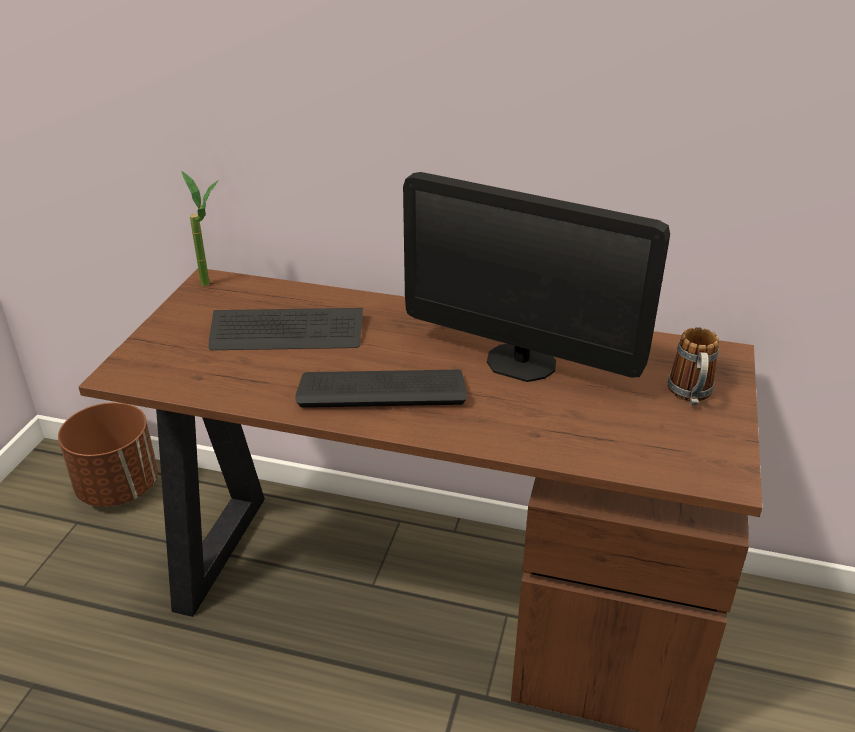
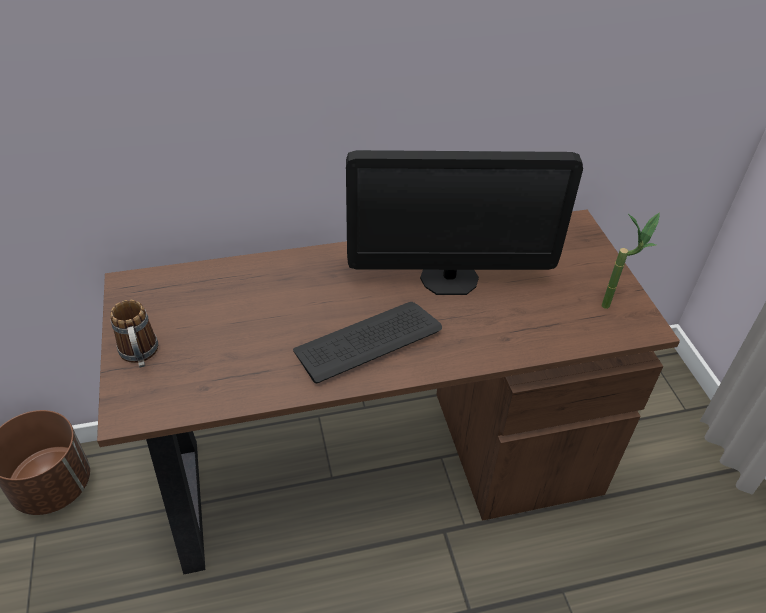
camera: 30 degrees left, 10 degrees up
potted plant [181,171,218,286] -> potted plant moved to [602,213,660,309]
keyboard [208,308,363,350] -> none
mug [668,327,719,405] -> mug moved to [110,300,158,368]

